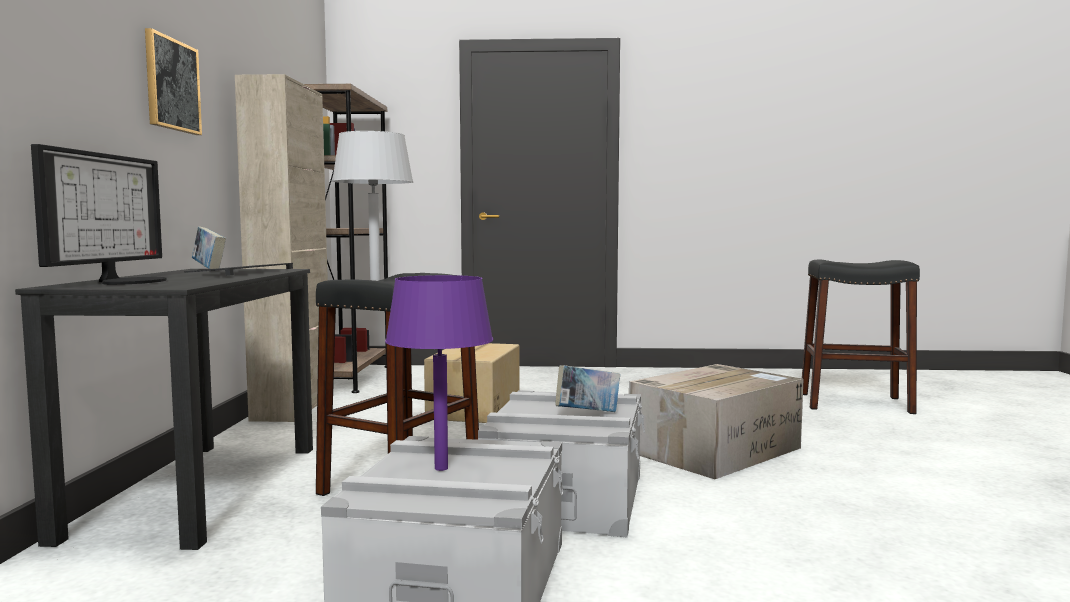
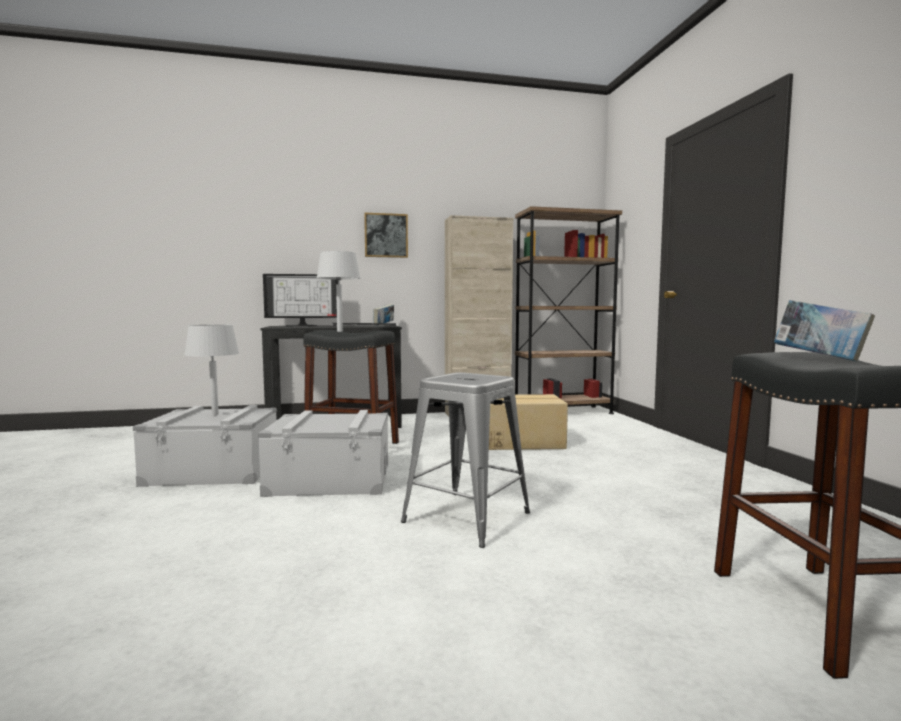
camera: 75 degrees right, 0 degrees up
purple table lamp [385,275,493,471] -> grey table lamp [184,325,239,415]
book [555,365,620,412] -> book moved to [774,300,875,362]
cardboard box [629,364,803,479] -> grey stool [401,372,530,548]

